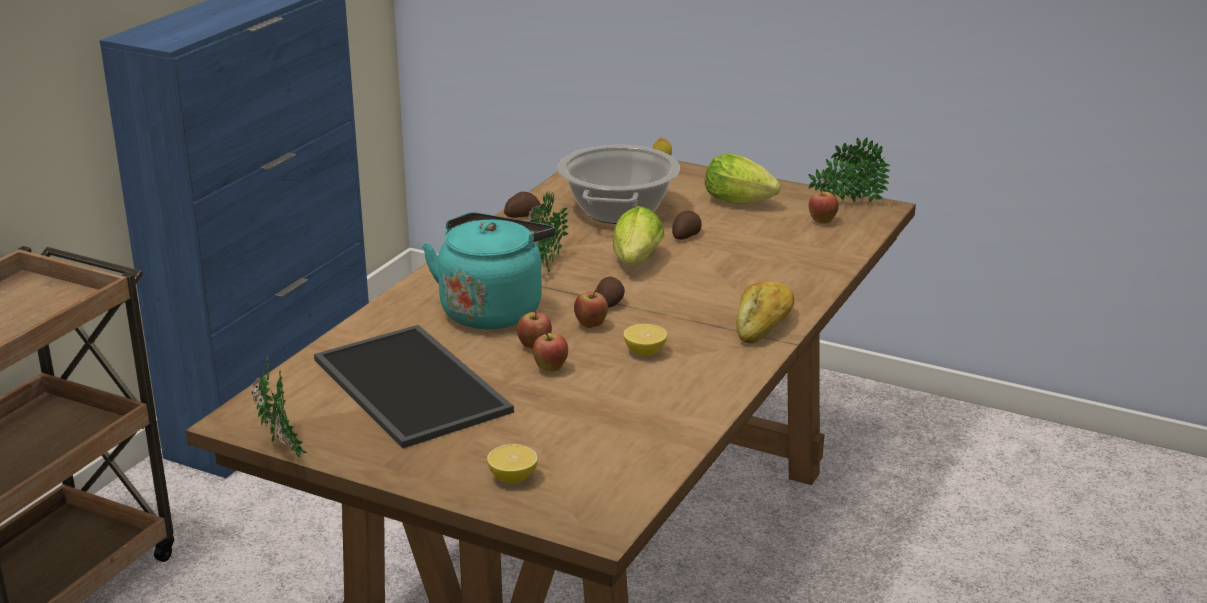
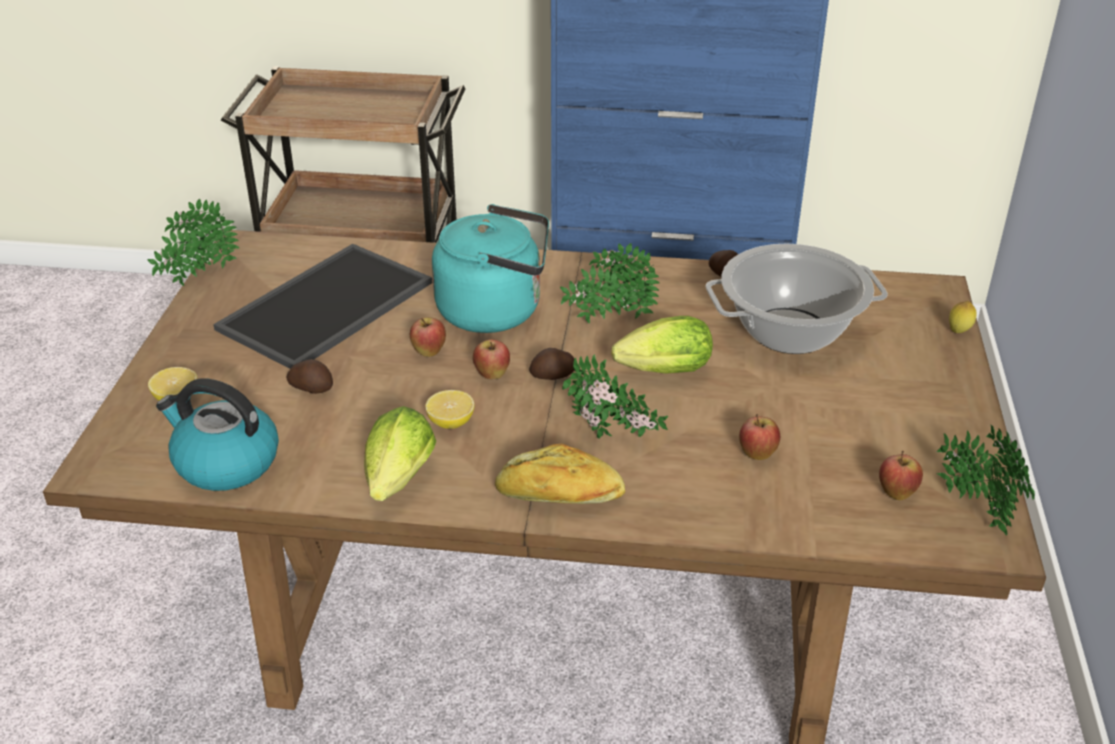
camera: 70 degrees right, 10 degrees up
apple [533,332,568,372] -> apple moved to [739,414,780,460]
potato [672,211,702,240] -> potato moved to [286,359,333,394]
lettuce [705,154,781,204] -> lettuce moved to [364,406,436,501]
none -> kettle [156,378,279,491]
none -> potted plant [562,354,668,439]

